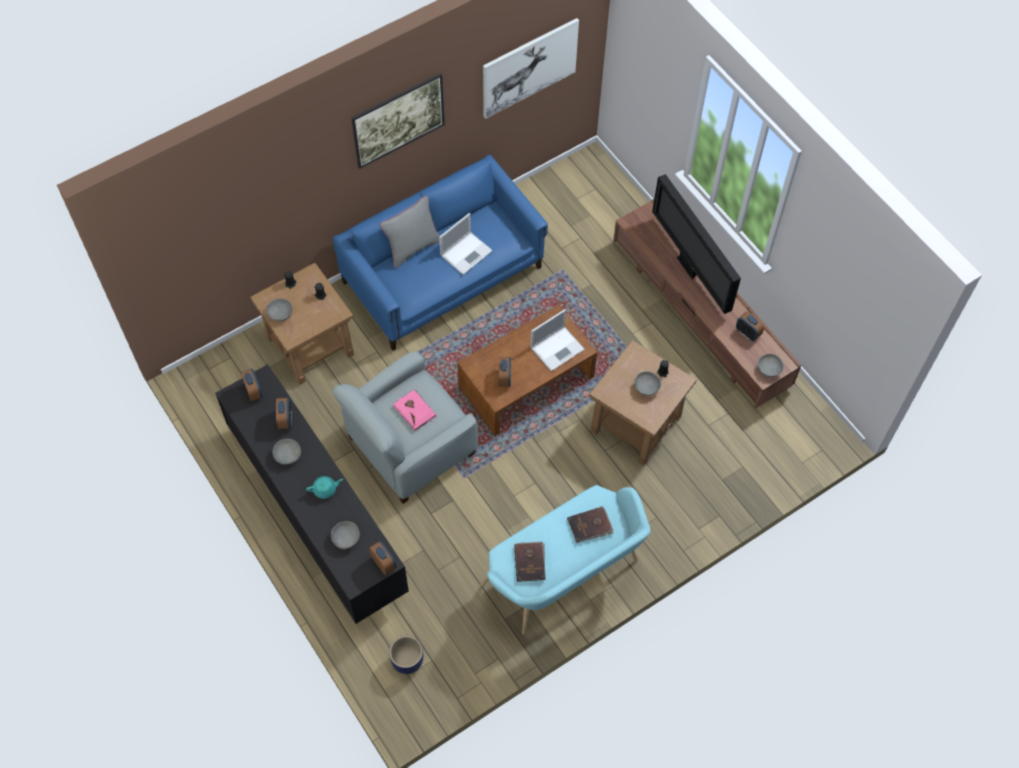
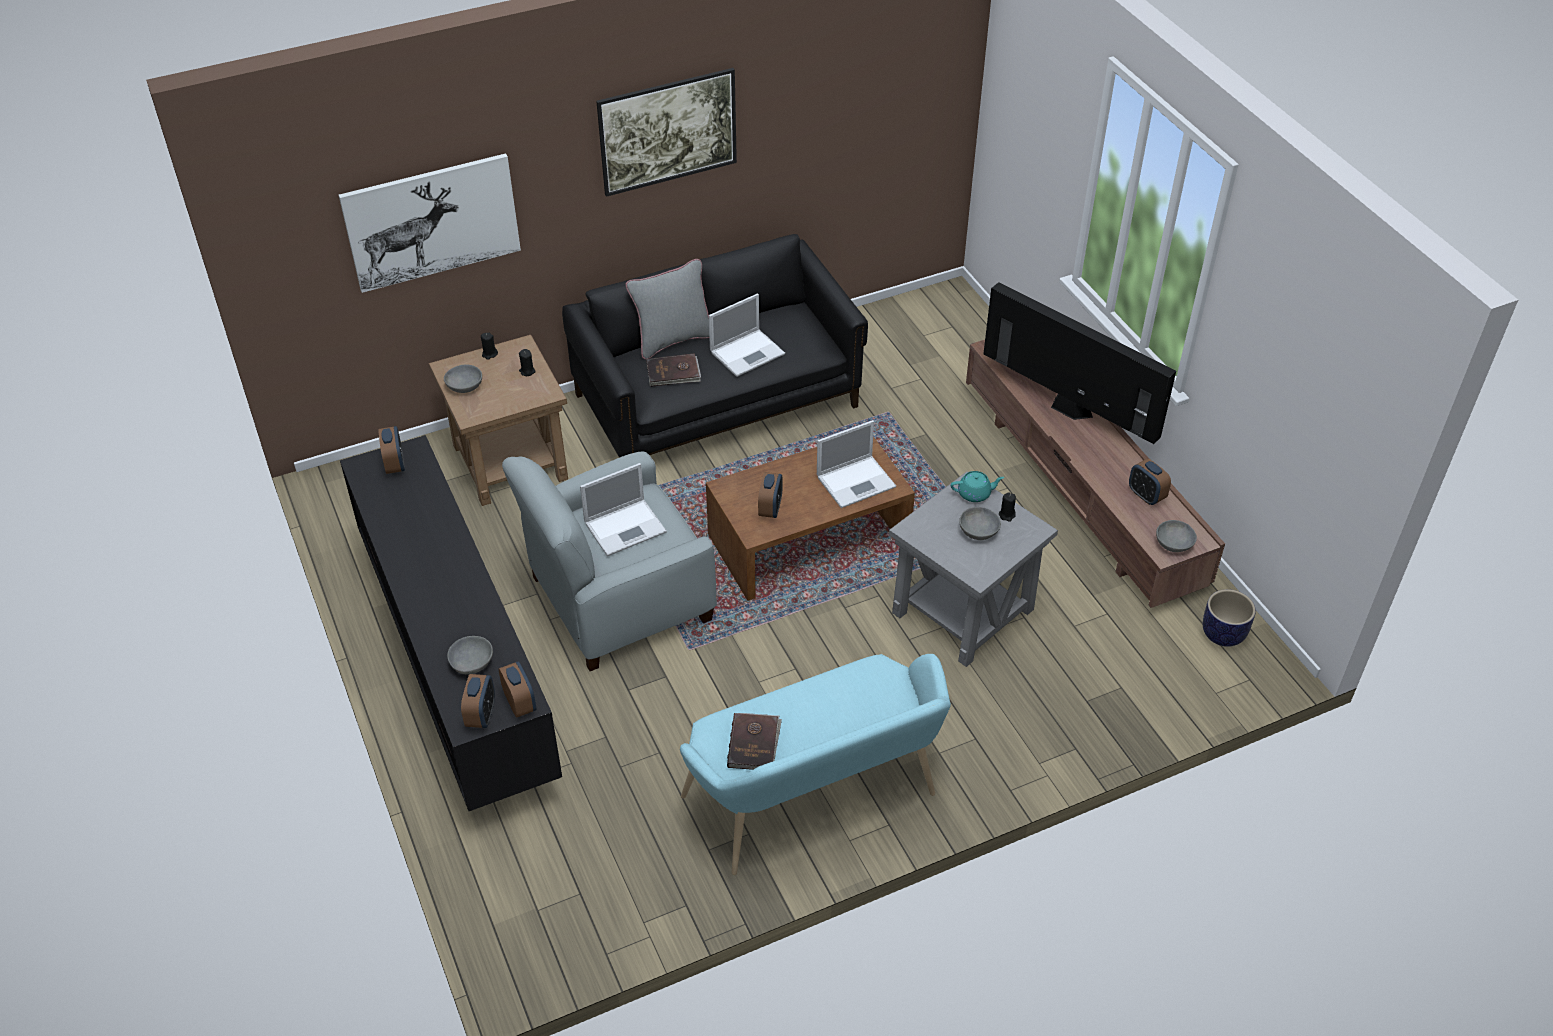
camera: 10 degrees right, 15 degrees down
grey bowl [273,439,301,464] -> none
alarm clock [276,398,292,429] -> alarm clock moved to [461,674,495,728]
turquoise teapot [306,476,343,499] -> turquoise teapot moved to [951,471,1004,502]
blue sofa [333,155,548,351] -> black sofa [562,234,868,458]
planter [389,636,423,674] -> planter moved to [1203,589,1256,647]
pink book [393,389,437,431] -> laptop [580,463,667,556]
picture [483,18,579,119] -> picture moved to [339,153,521,293]
brown book [567,506,614,543] -> brown book moved to [646,353,701,387]
brown side table [589,340,697,466] -> grey side table [889,471,1058,667]
television [652,174,741,314] -> television turned 150 degrees clockwise [983,282,1176,444]

